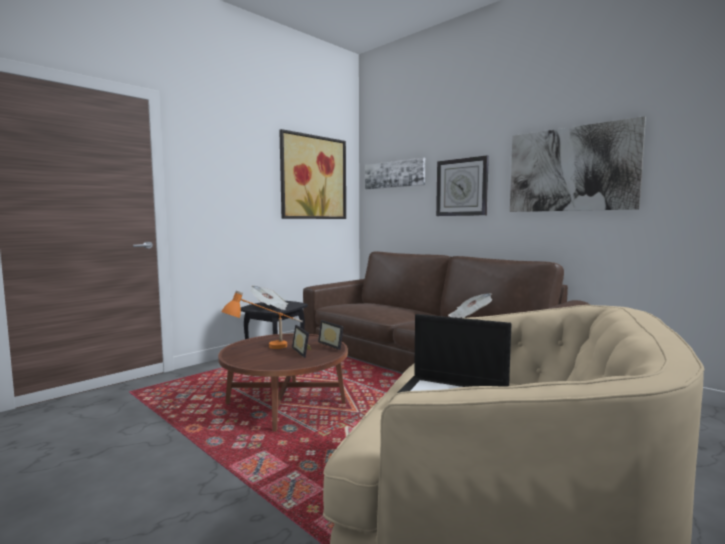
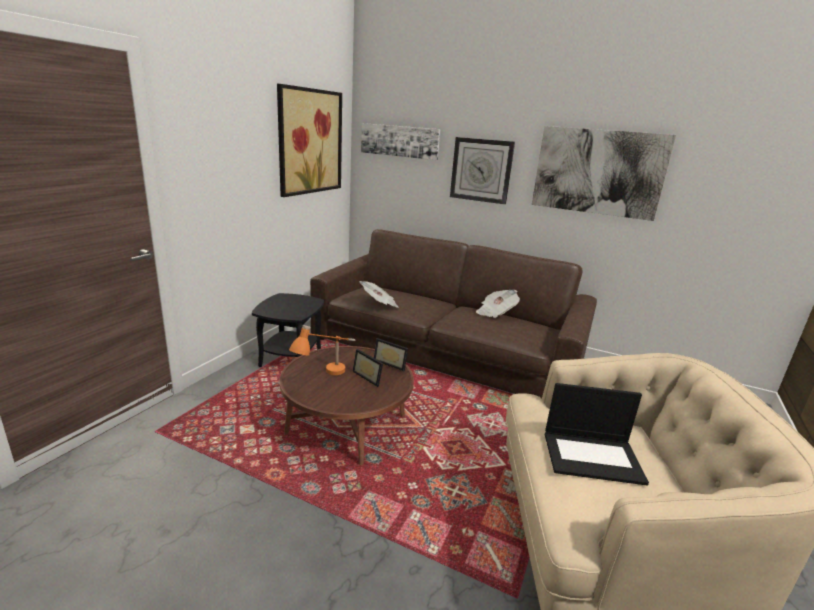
camera: 20 degrees left, 15 degrees up
newspaper [250,285,288,310] -> newspaper moved to [359,281,399,308]

